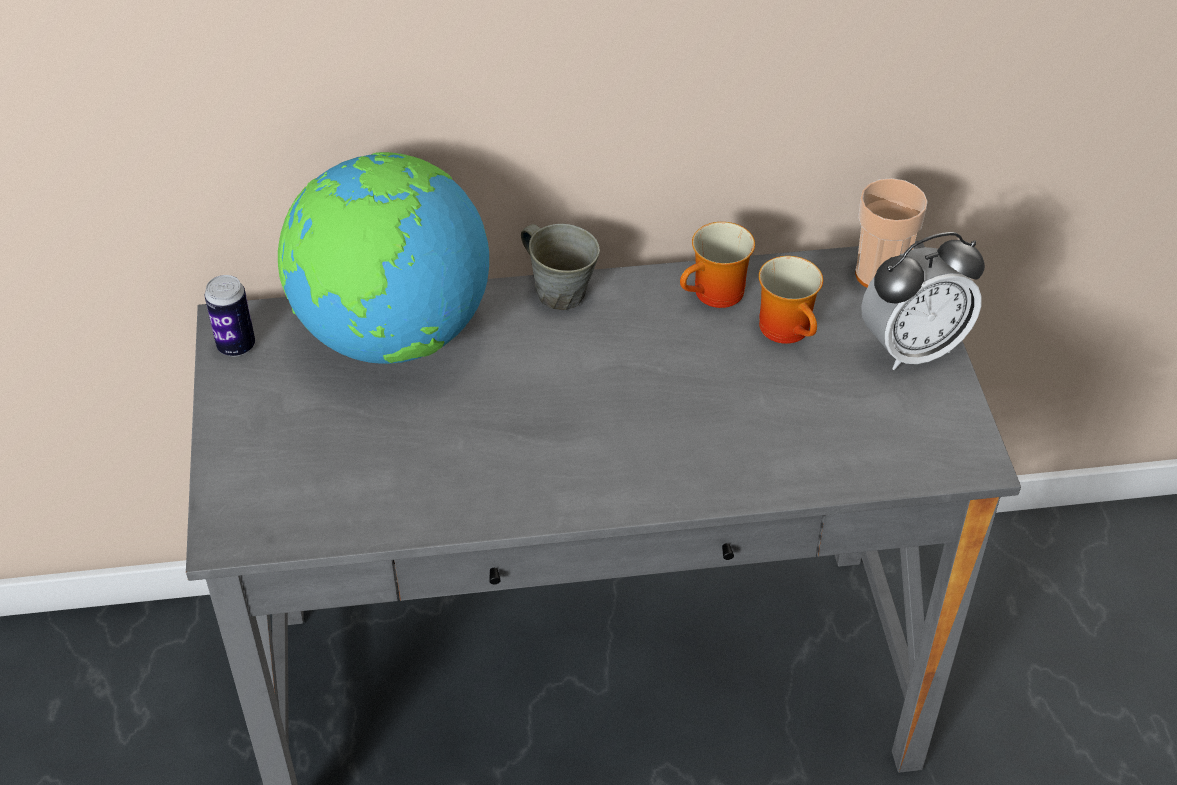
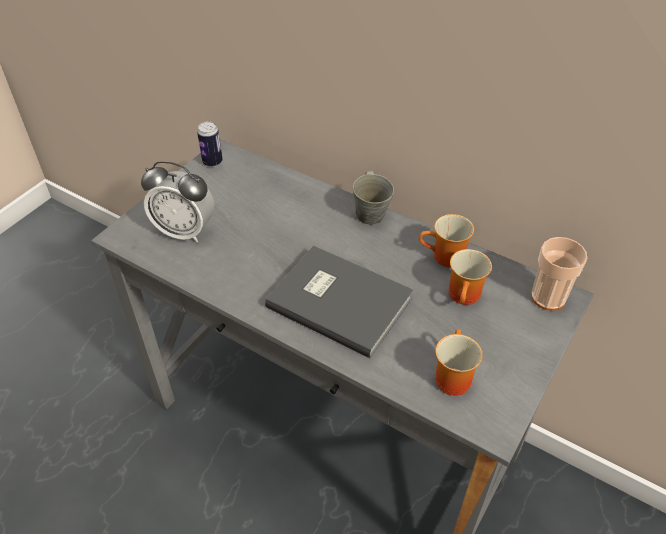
camera: 40 degrees right, 0 degrees up
globe [278,152,489,364] -> none
alarm clock [861,232,985,370] -> alarm clock moved to [141,161,214,242]
none -> grey book [265,246,413,358]
none -> mug [435,329,483,396]

